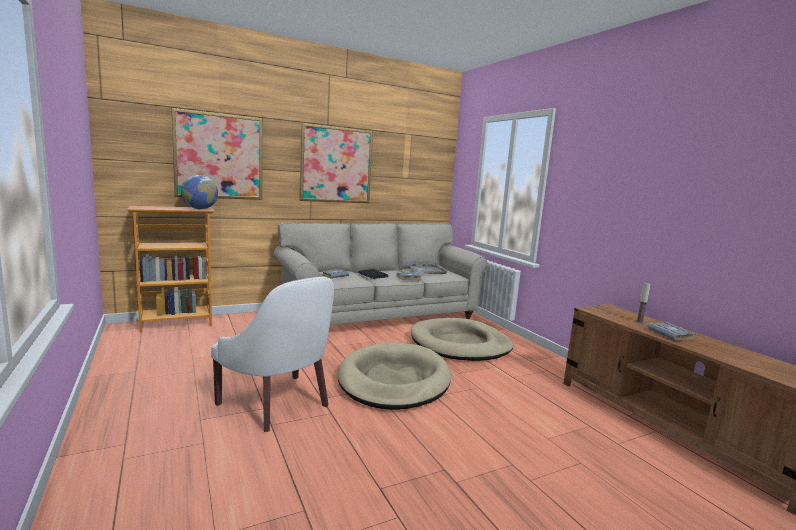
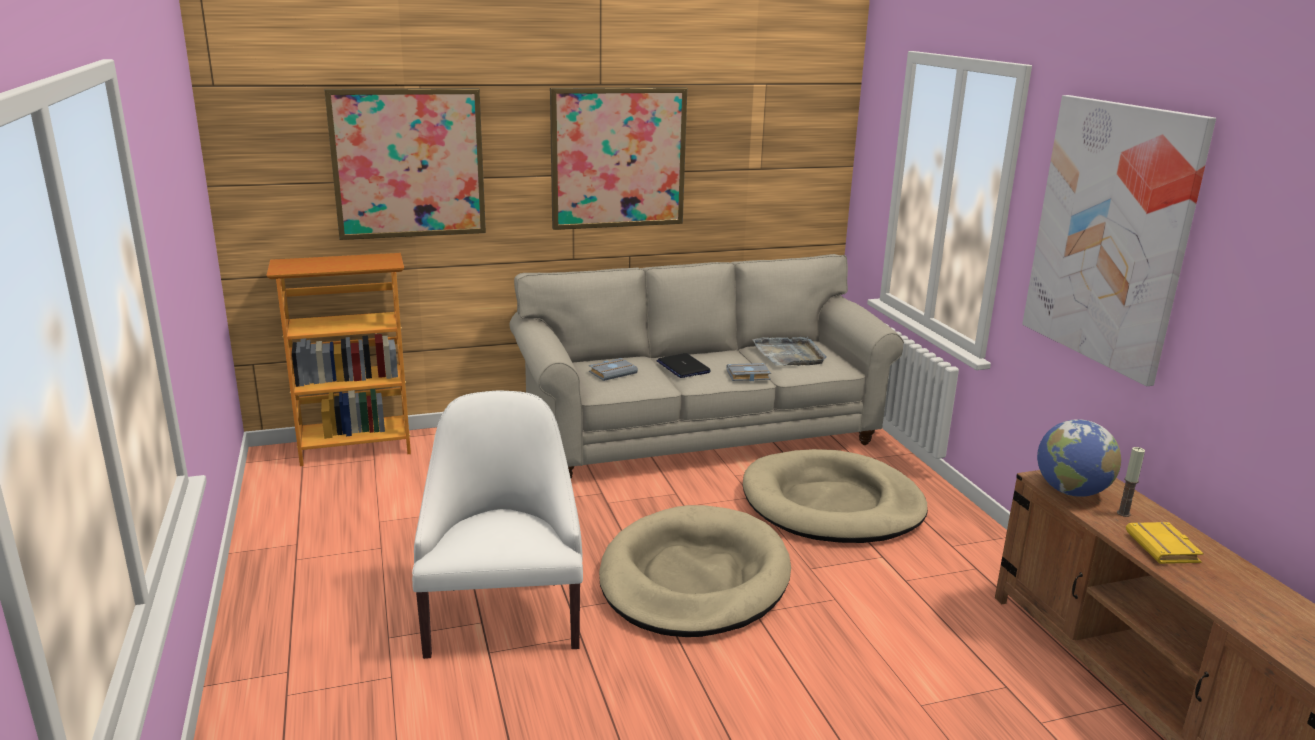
camera: 10 degrees right, 10 degrees up
globe [181,175,218,209] -> globe moved to [1037,419,1121,497]
white armchair [211,277,334,432] -> white armchair turned 150 degrees counterclockwise [412,391,583,659]
grey book [647,323,696,341] -> yellow book [1126,522,1204,564]
none -> picture [1022,95,1216,386]

